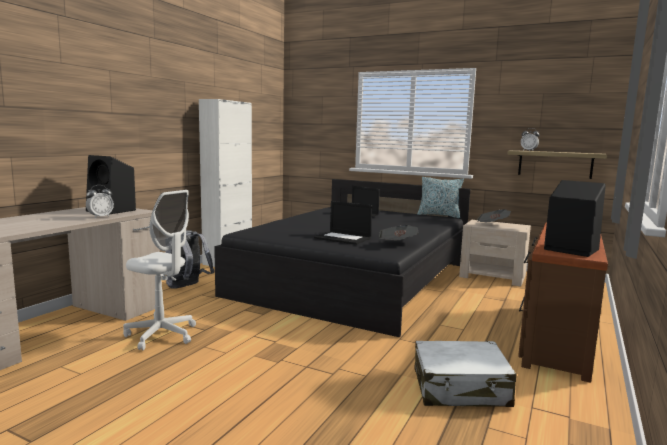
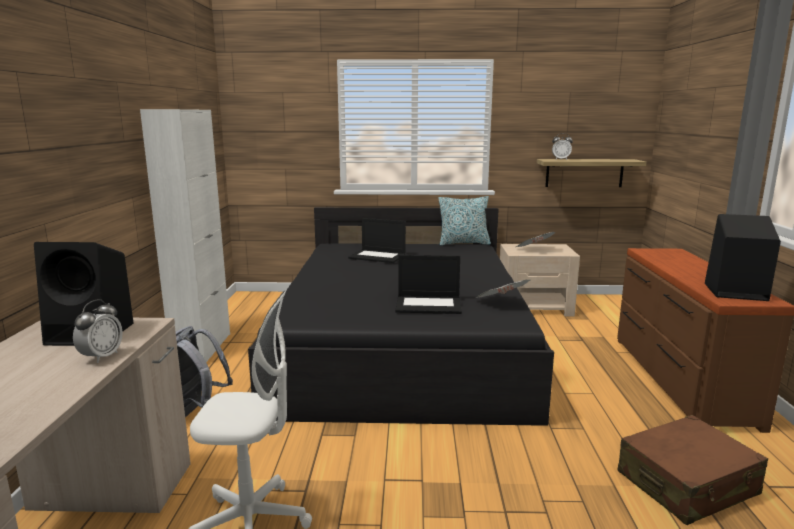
camera: 25 degrees left, 5 degrees up
white suitcase [414,341,516,407] -> brown suitcase [617,415,768,525]

